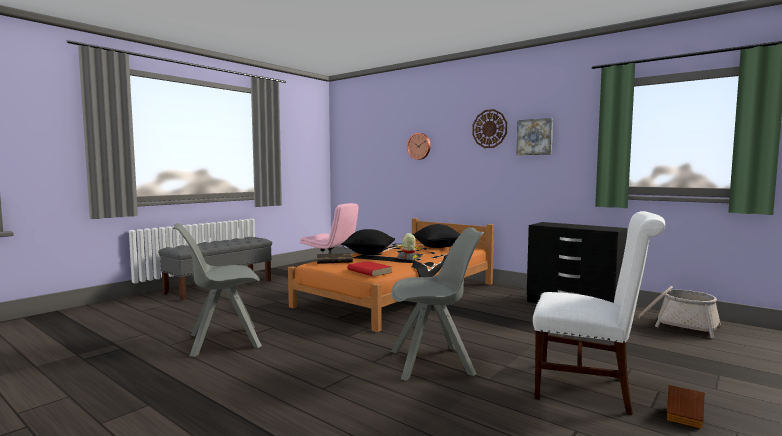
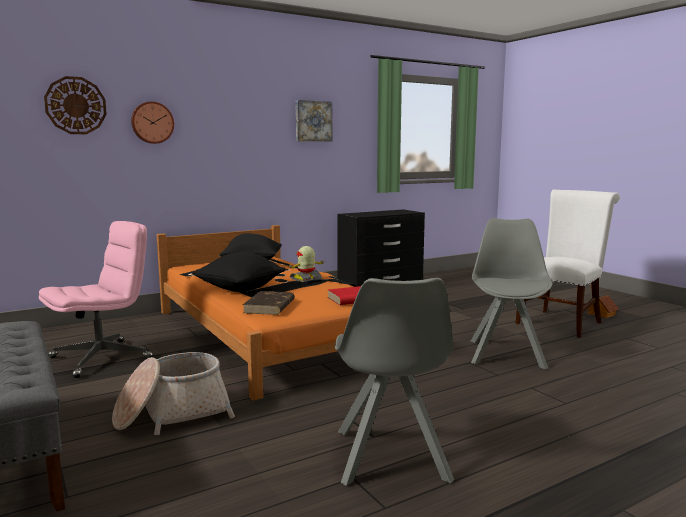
camera: 70 degrees left, 5 degrees up
wall clock [472,109,507,148] -> wall clock moved to [44,76,107,134]
basket [638,286,721,338] -> basket moved to [112,352,235,435]

